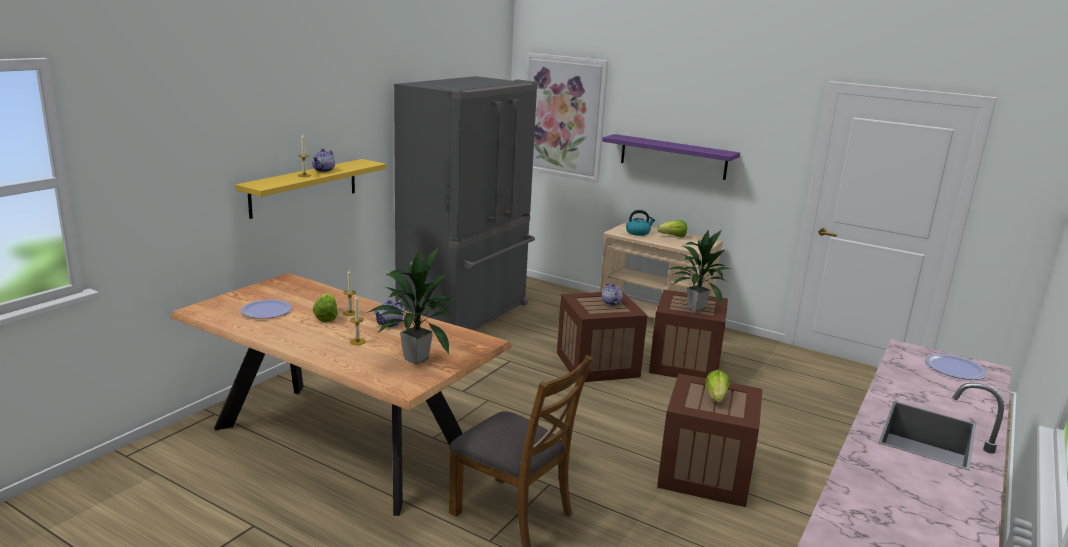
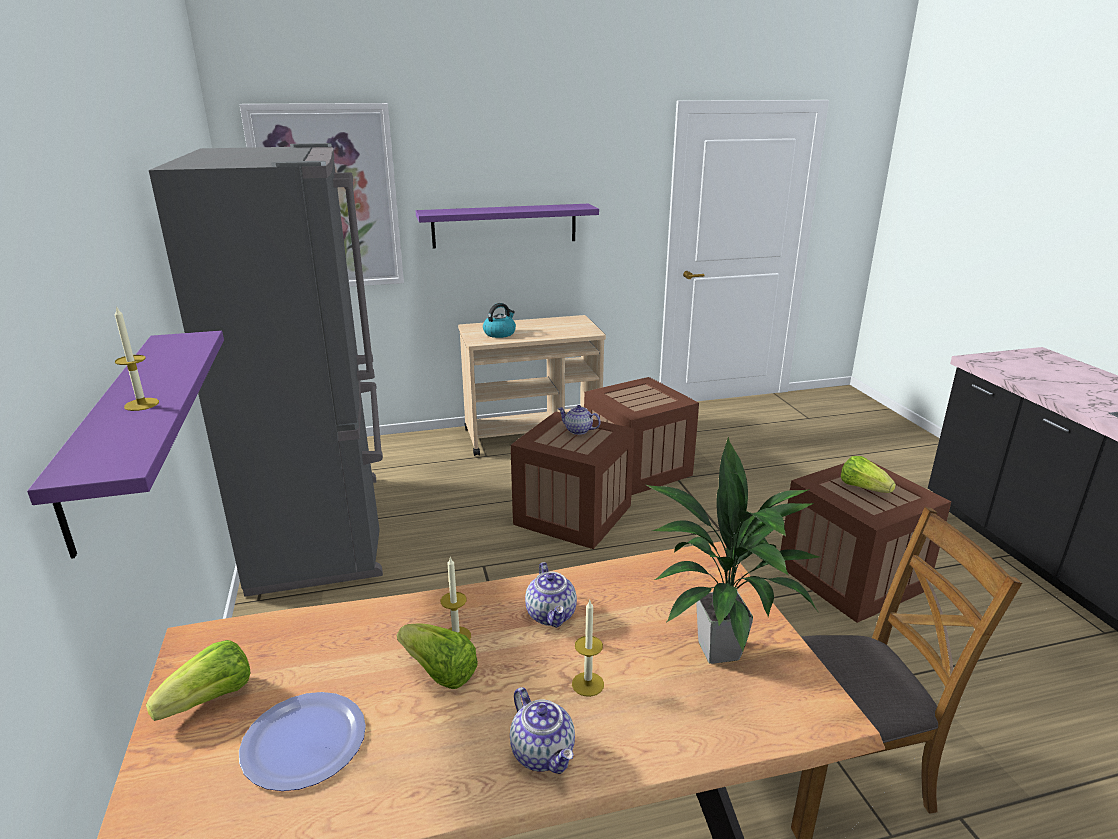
camera: 45 degrees left, 5 degrees up
yellow shelf [235,159,386,219] -> purple shelf [27,331,224,559]
teapot [312,148,335,172] -> teapot moved to [510,687,575,774]
lettuce [658,220,687,237] -> lettuce moved to [146,640,251,721]
potted plant [667,229,732,312] -> none
plate [925,354,988,380] -> none

